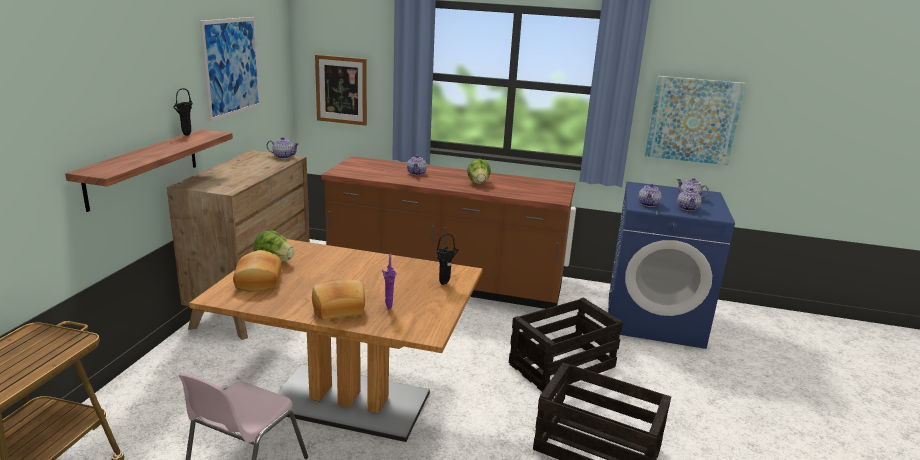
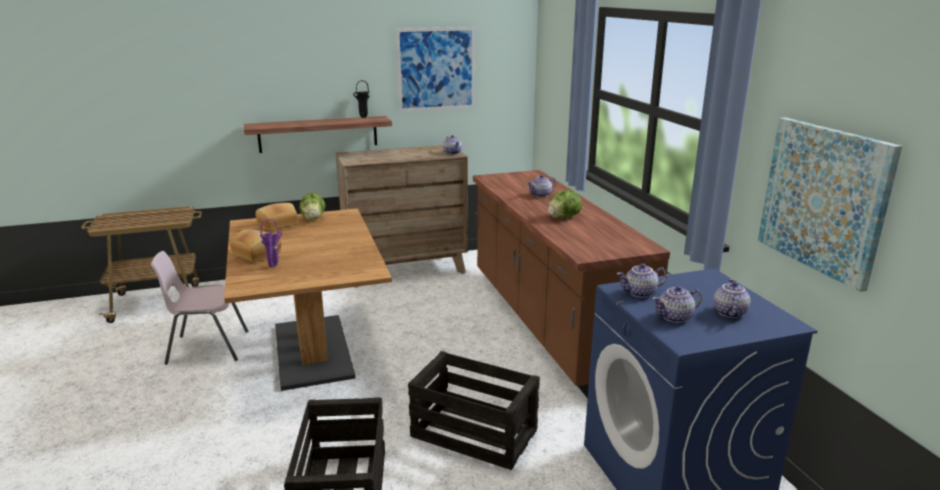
camera: 60 degrees right, 0 degrees up
picture [315,55,367,126] -> none
black vase [436,234,458,285] -> none

